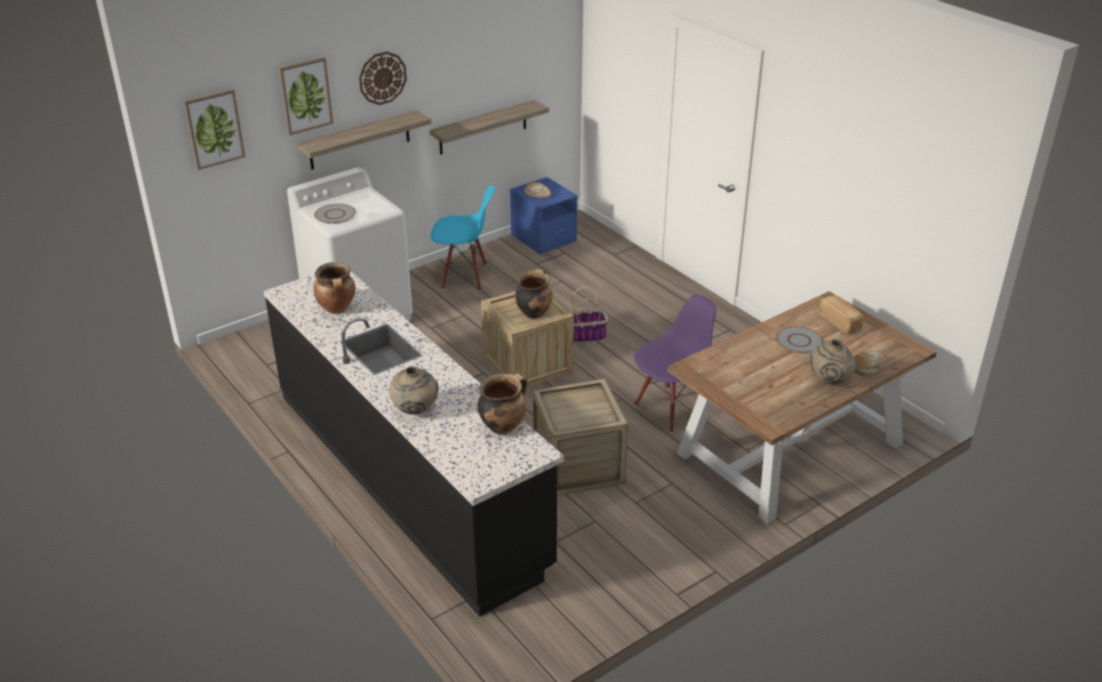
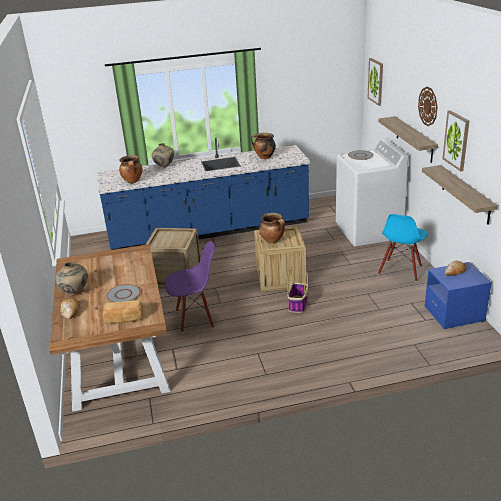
camera: 115 degrees right, 5 degrees down
black counter [264,271,564,617] -> blue counter [97,138,310,250]
picture [279,57,333,135] -> picture moved to [442,110,469,171]
purple chair [634,295,716,433] -> purple chair turned 90 degrees counterclockwise [165,241,215,333]

